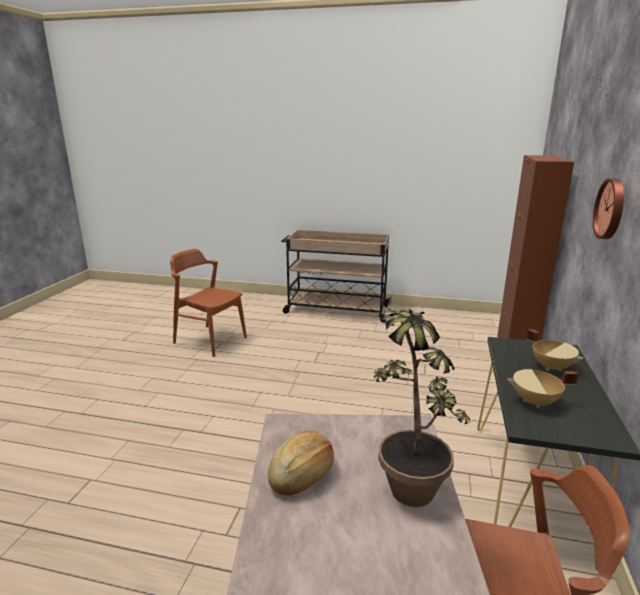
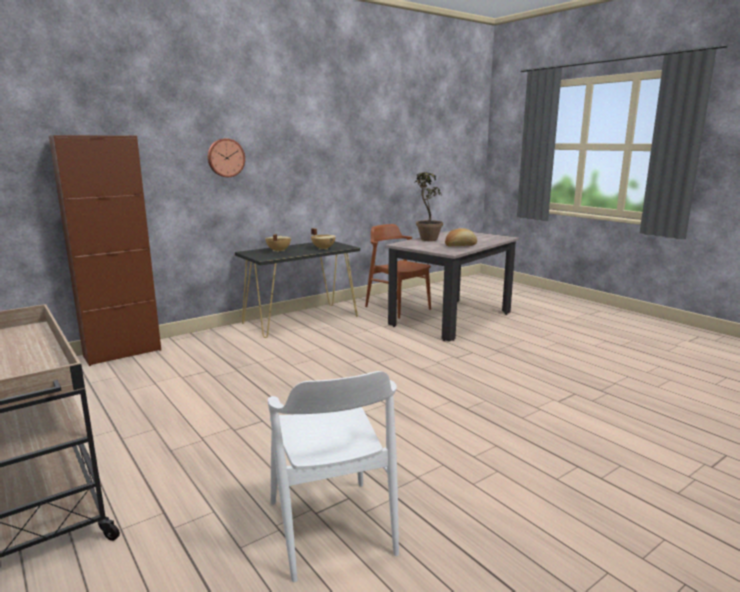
camera: 140 degrees left, 5 degrees down
brown chair [170,249,247,357] -> white chair [268,371,399,582]

